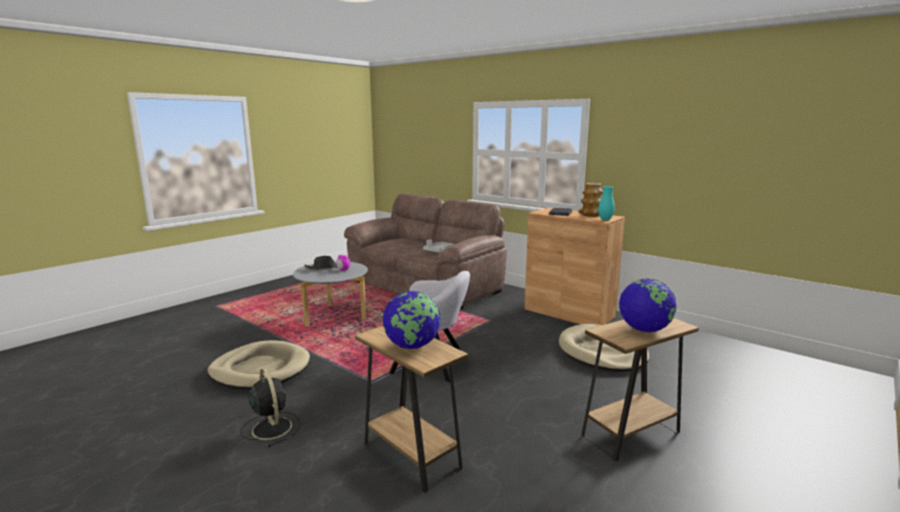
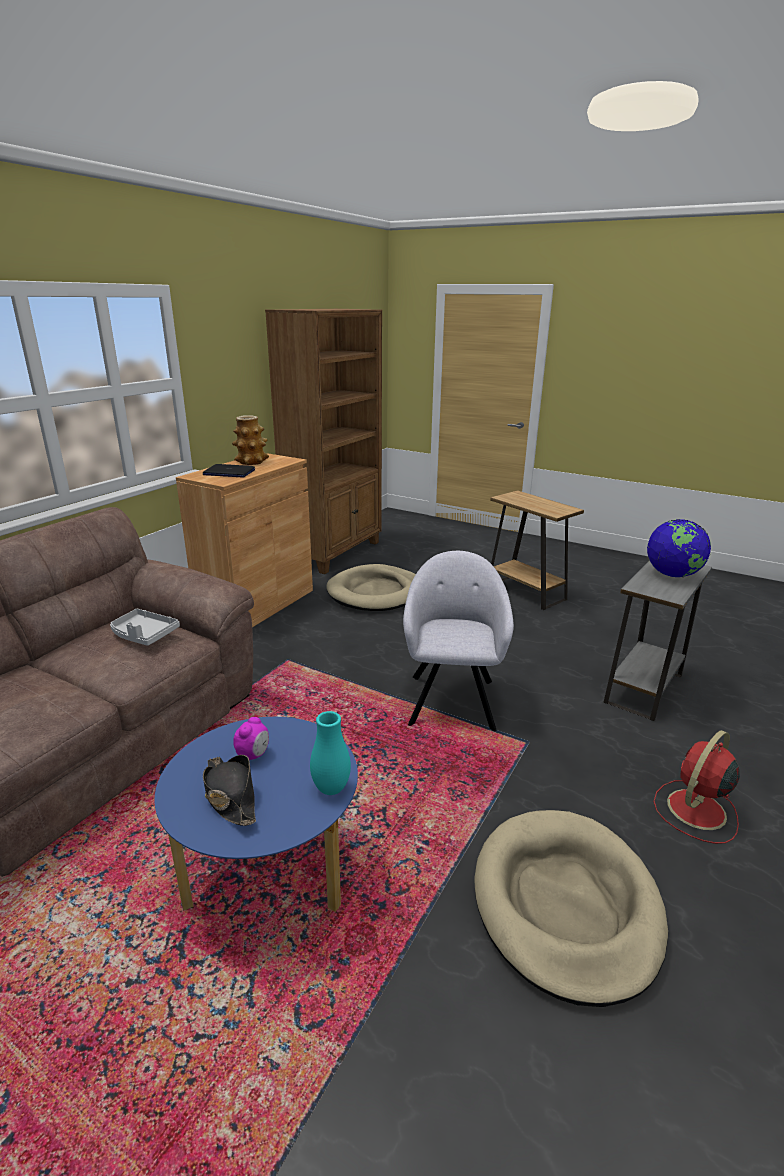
camera: 100 degrees left, 10 degrees up
black fan [241,368,300,447] -> red fan [653,730,740,844]
grey coffee table [293,261,368,327] -> blue coffee table [154,717,358,912]
brown side table [355,326,468,493] -> grey side table [604,561,712,721]
turquoise vase [598,186,615,220] -> turquoise vase moved to [310,711,351,795]
globe [619,279,676,333] -> none
none -> brown bookcase [265,309,382,574]

